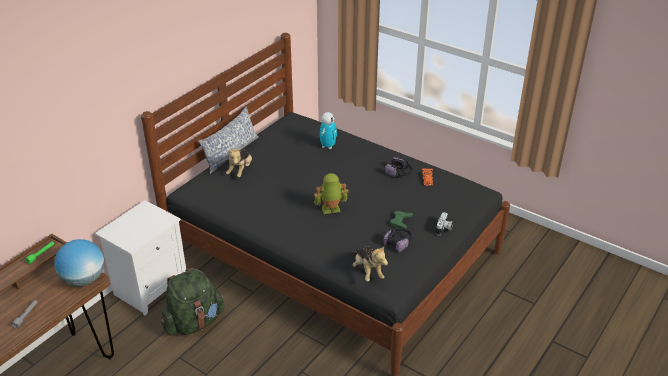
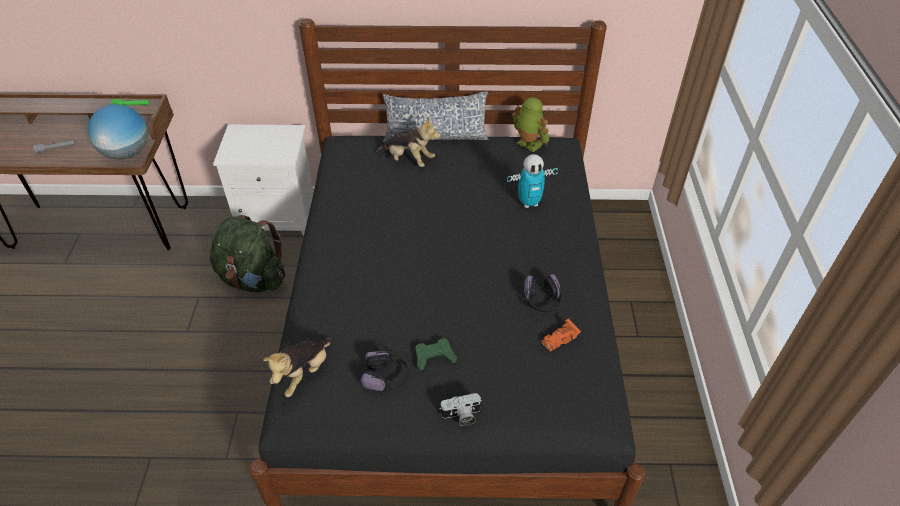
camera: 55 degrees right, 10 degrees up
plush toy [226,148,252,177] -> plush toy turned 135 degrees counterclockwise [376,117,440,167]
toy robot [314,173,349,214] -> toy robot moved to [512,97,549,152]

